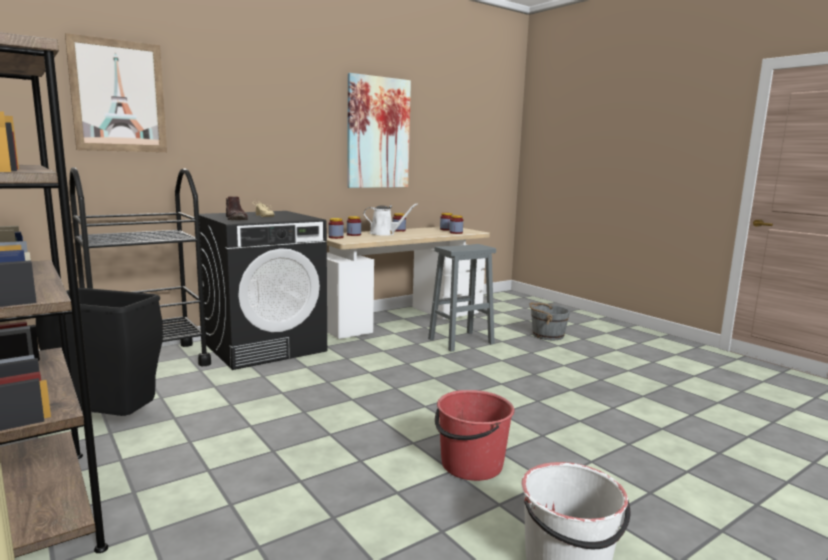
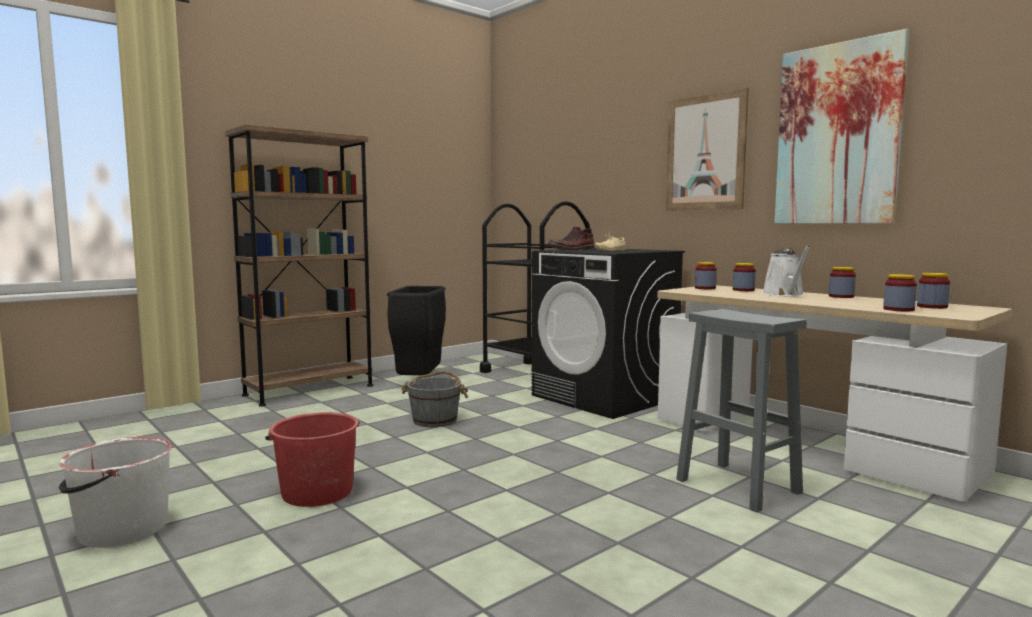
camera: 85 degrees right, 5 degrees down
picture [65,33,167,152] -> picture moved to [666,88,749,211]
grey bucket [529,303,570,340] -> grey bucket moved to [401,371,468,427]

